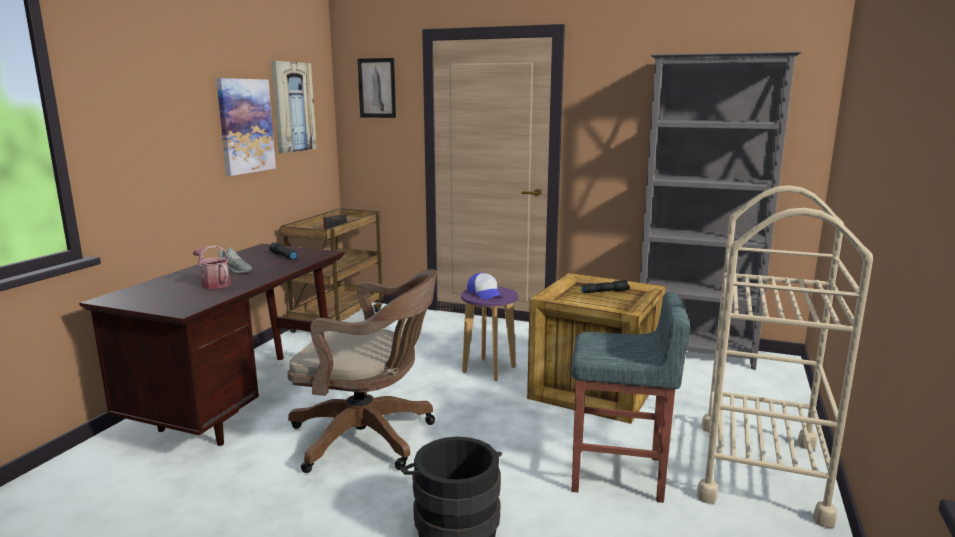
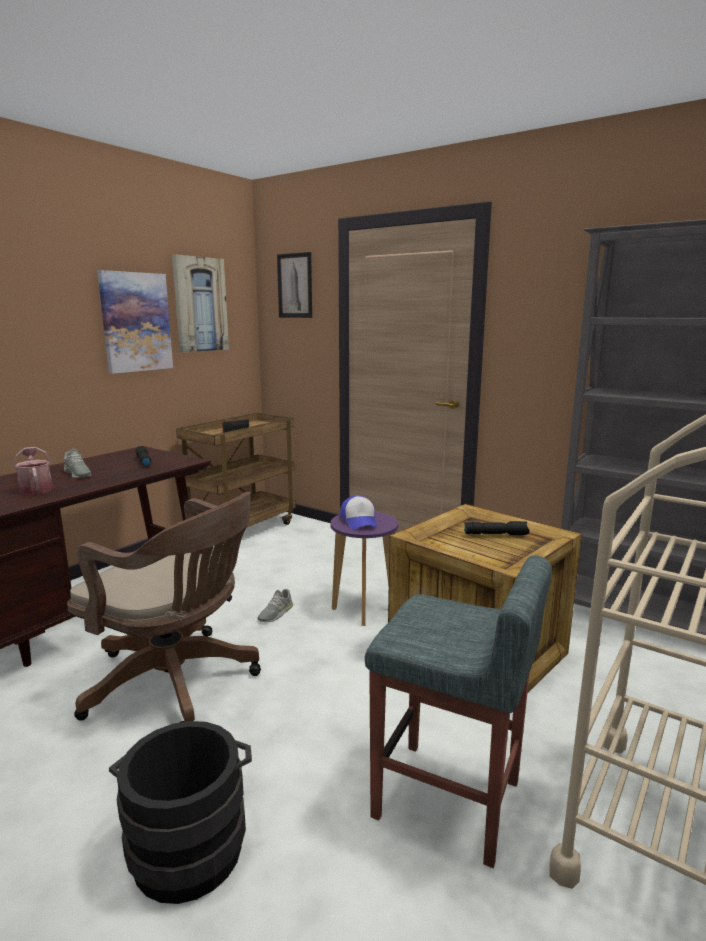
camera: 15 degrees right, 0 degrees up
none -> grey shoe [258,589,293,622]

